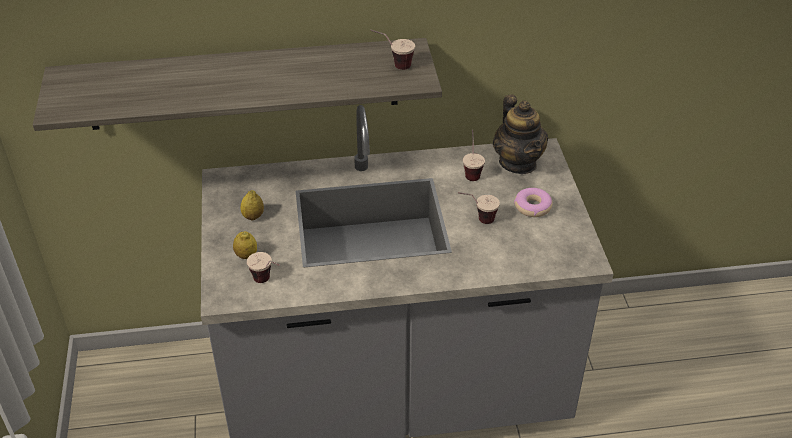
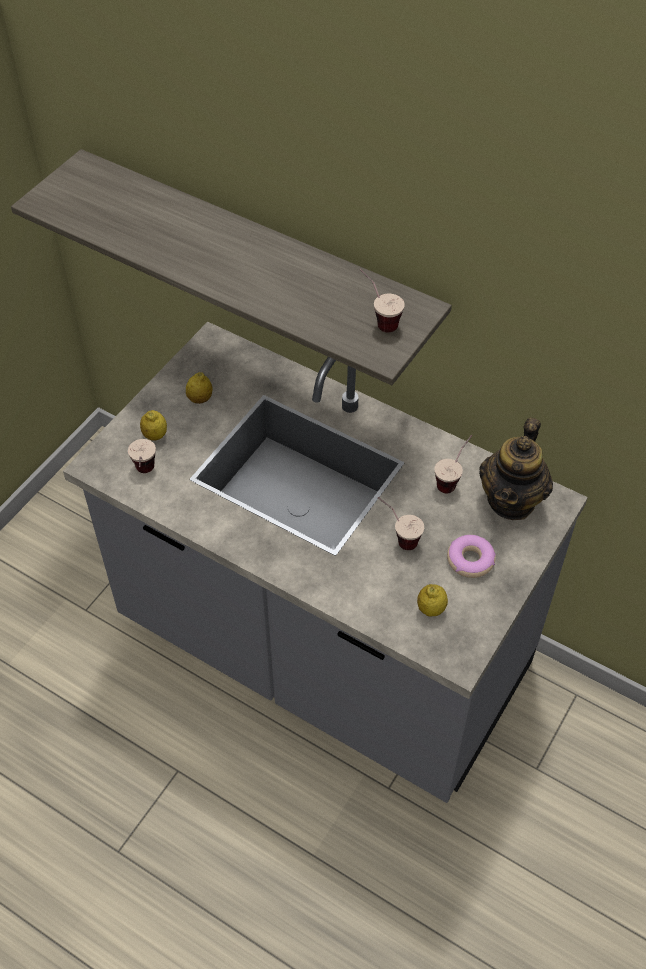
camera: 40 degrees right, 10 degrees up
none -> lemon [417,584,448,617]

